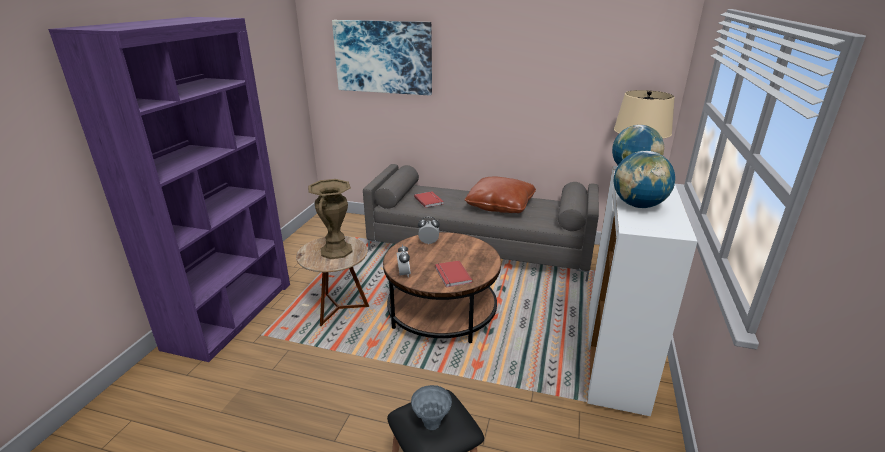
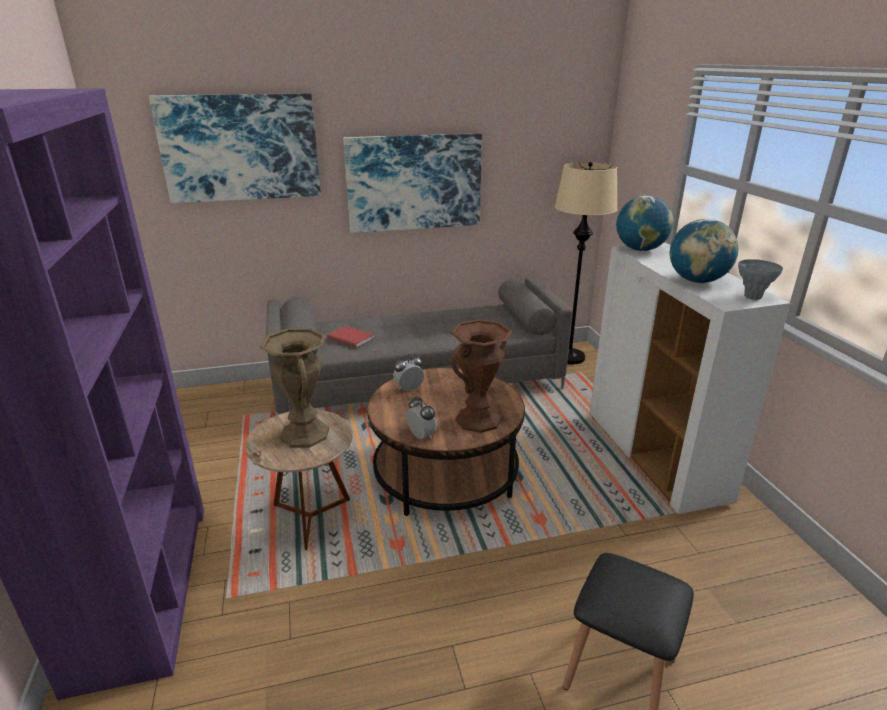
camera: 30 degrees left, 0 degrees up
grey vase [411,385,452,430] -> grey vase moved to [738,259,783,300]
red book [435,260,473,288] -> brown vase [450,319,512,433]
brown pillow [464,177,536,213] -> none
none -> picture [343,133,482,233]

